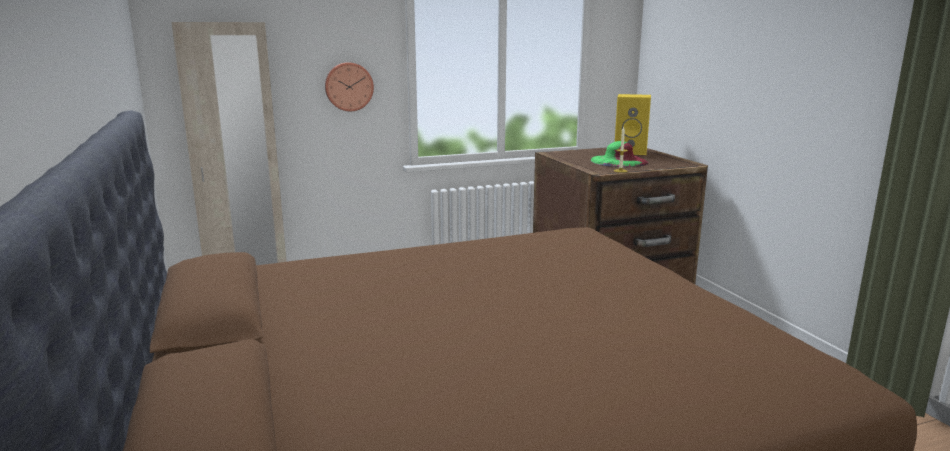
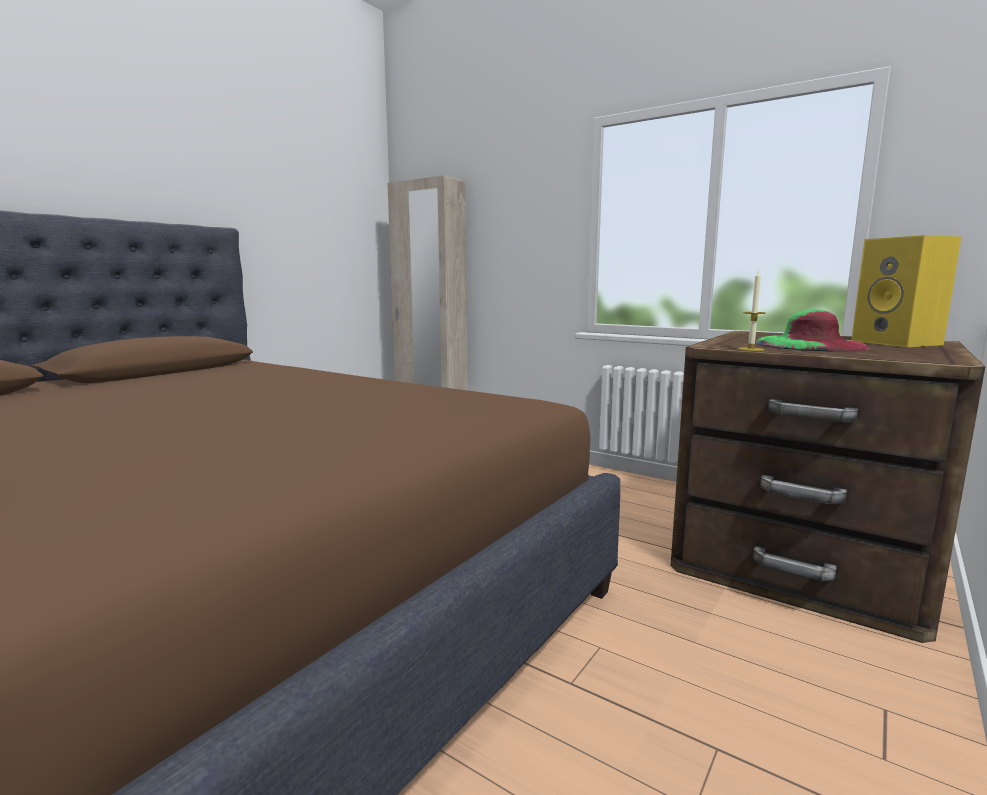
camera: 55 degrees right, 5 degrees down
wall clock [325,62,374,111] -> none

